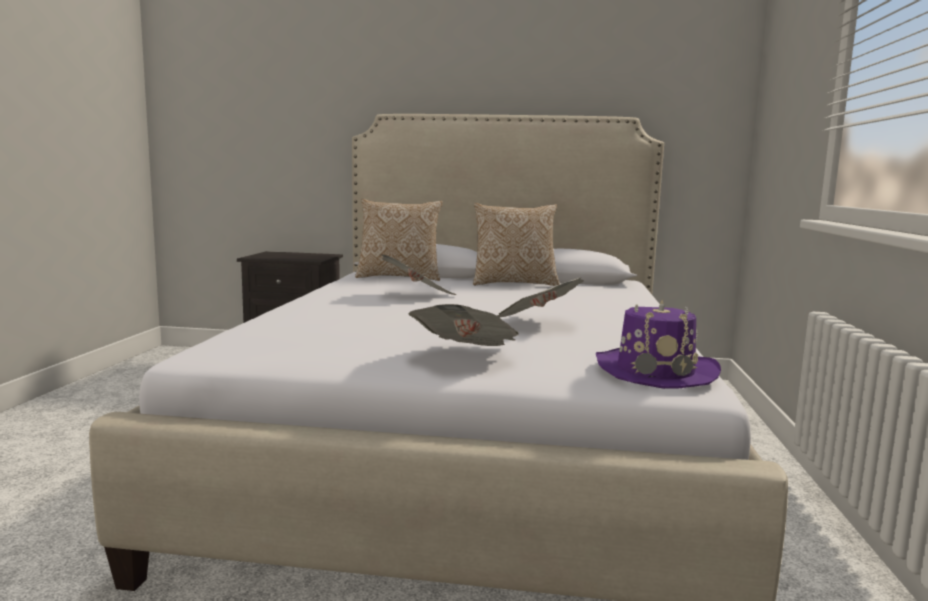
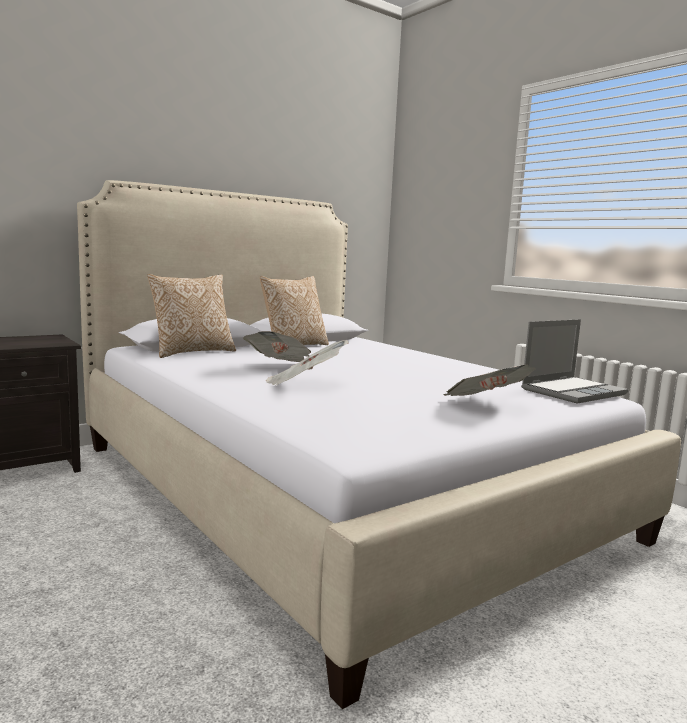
camera: 45 degrees left, 0 degrees up
newspaper [497,277,584,318] -> newspaper moved to [266,340,349,386]
purple hat [596,300,721,389] -> laptop [521,319,628,404]

